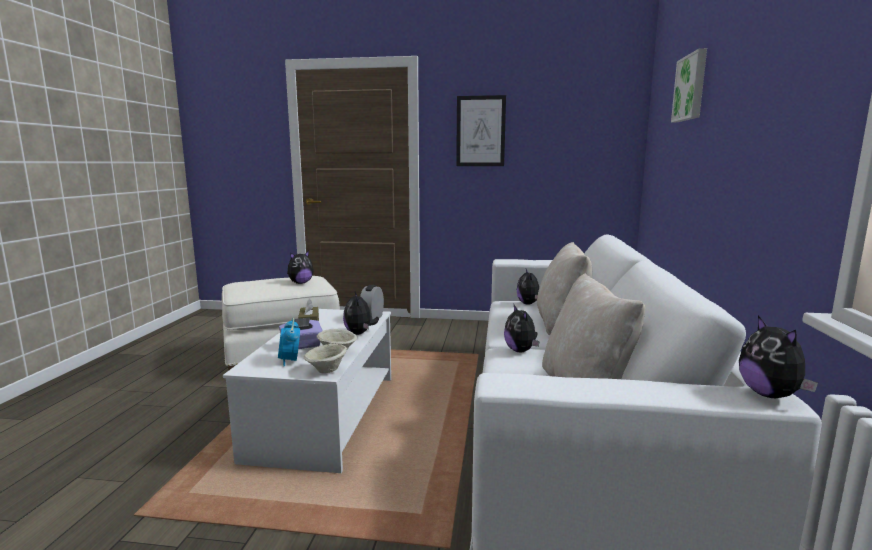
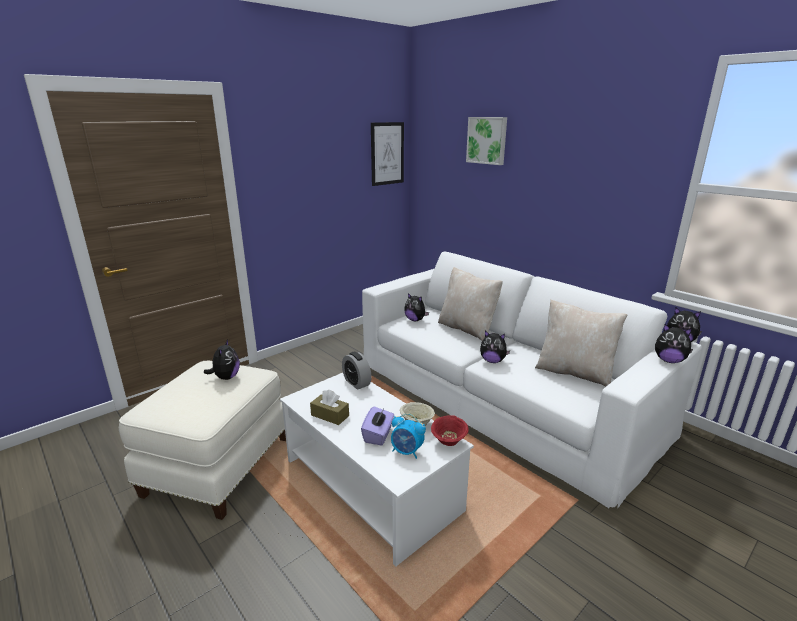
camera: 50 degrees left, 10 degrees up
beige bowl [303,344,347,374] -> red bowl [431,415,469,446]
plush toy [343,290,379,335] -> plush toy moved to [655,324,693,363]
picture [456,95,506,166] -> picture moved to [371,122,404,186]

